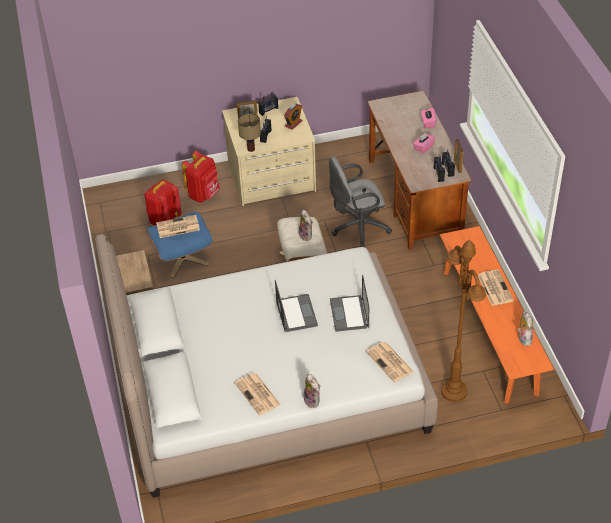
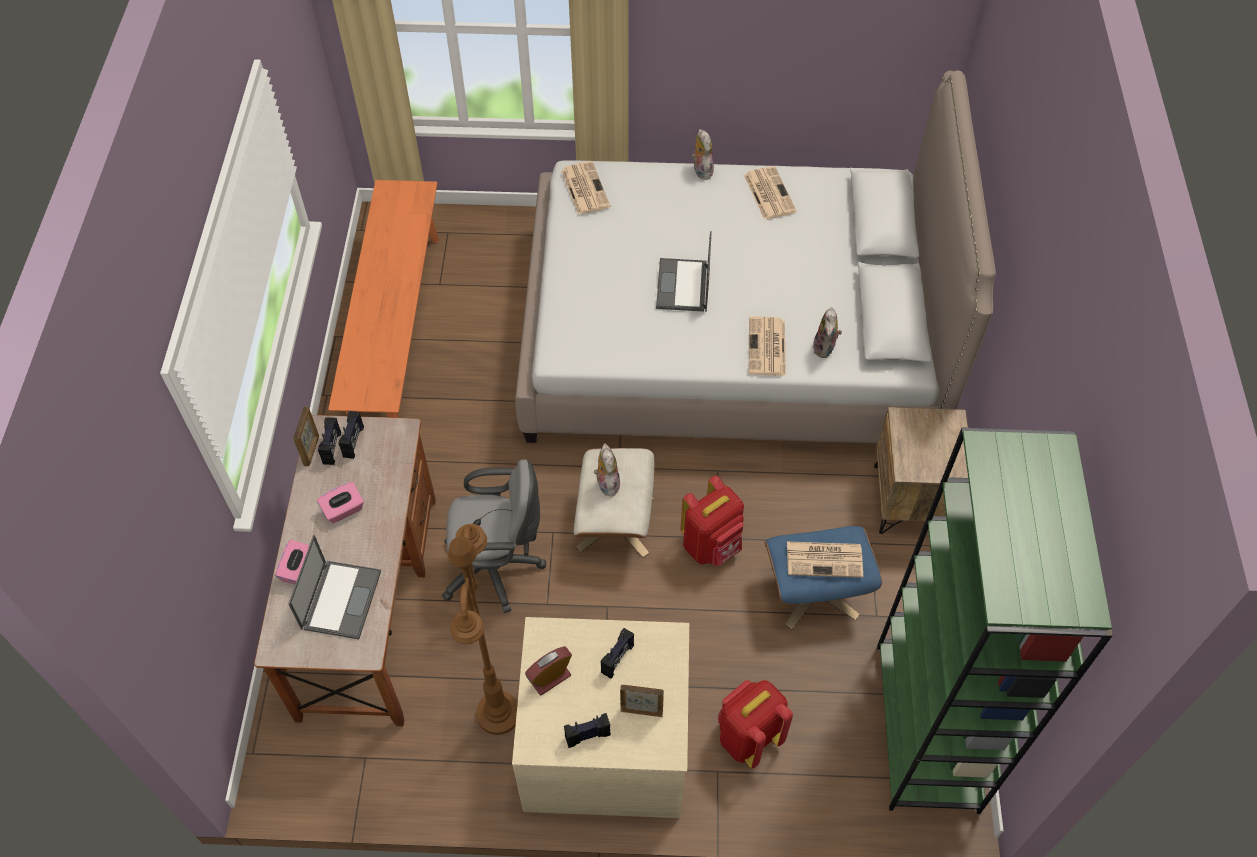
camera: 165 degrees left, 10 degrees up
red backpack [144,180,182,226] -> red backpack moved to [680,475,744,566]
table lamp [238,113,261,152] -> none
laptop [330,275,369,332] -> laptop moved to [288,535,381,639]
brown floor lamp [441,239,486,402] -> brown floor lamp moved to [448,524,518,735]
newspaper [478,269,514,306] -> newspaper moved to [749,316,786,376]
plush toy [518,311,533,346] -> plush toy moved to [813,307,842,358]
none -> green bookcase [877,428,1113,814]

